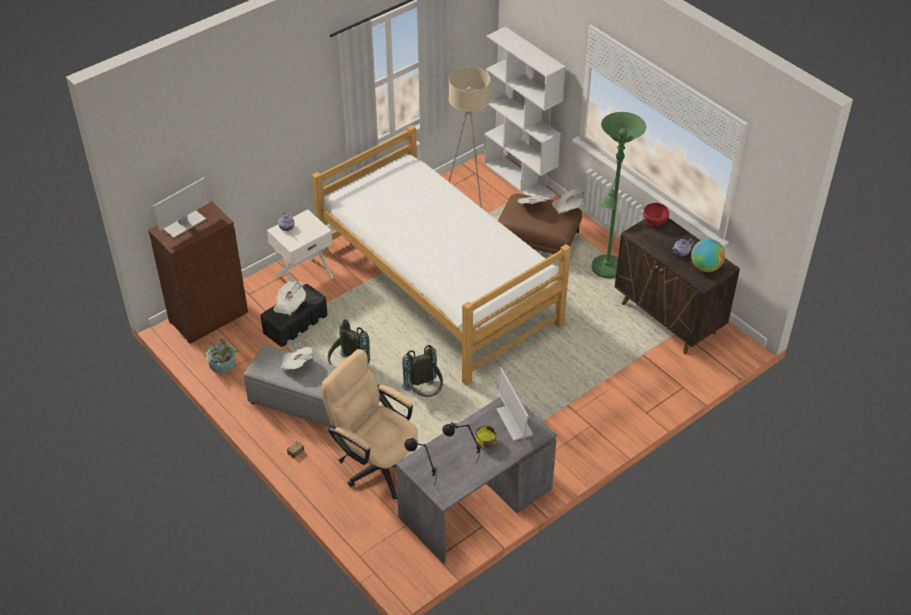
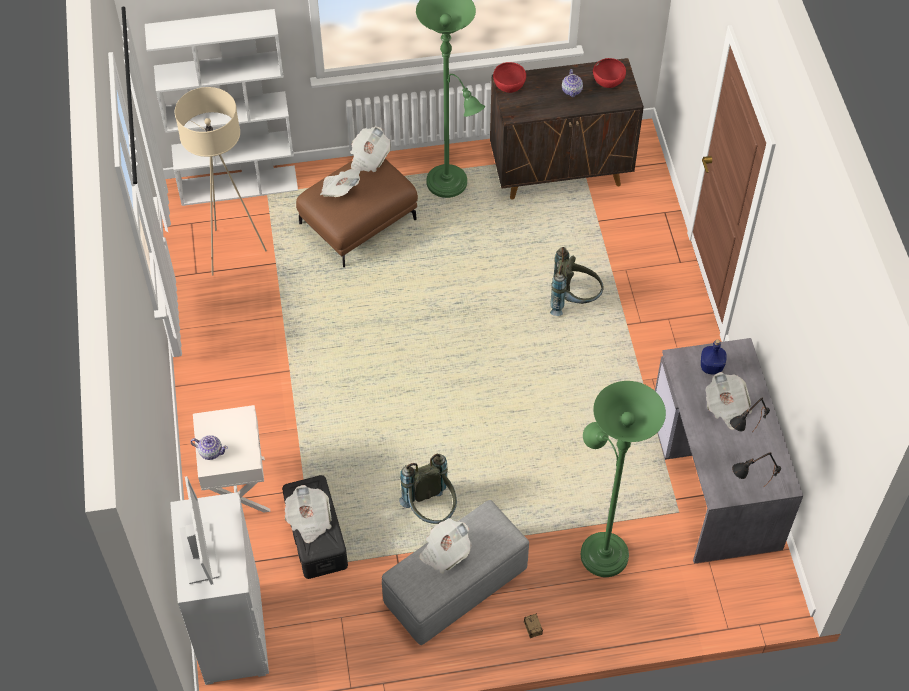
camera: 60 degrees left, 10 degrees up
brown dresser [148,200,248,344] -> white dresser [170,492,269,685]
potted plant [204,338,241,374] -> none
bed [312,125,571,386] -> none
beige office chair [321,349,418,499] -> green floor lamp [581,381,666,577]
grey backpack [402,345,443,397] -> grey backpack moved to [550,247,604,316]
yellow bowl [476,426,497,447] -> newspaper [705,372,752,430]
monitor [496,367,533,441] -> blue bottle [701,339,727,375]
globe [691,239,725,272] -> red bowl [593,58,626,88]

